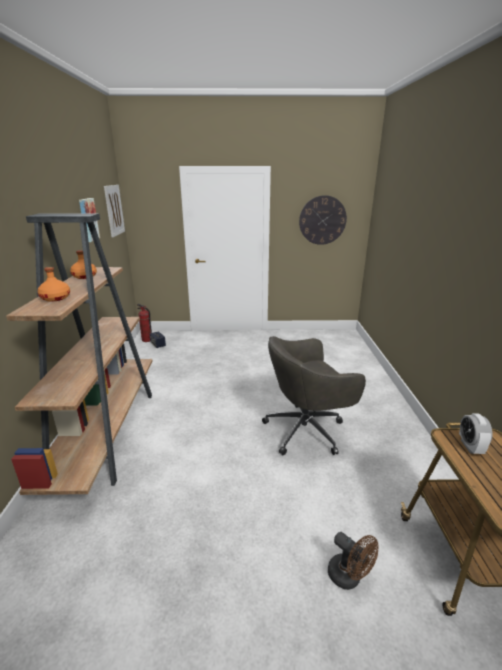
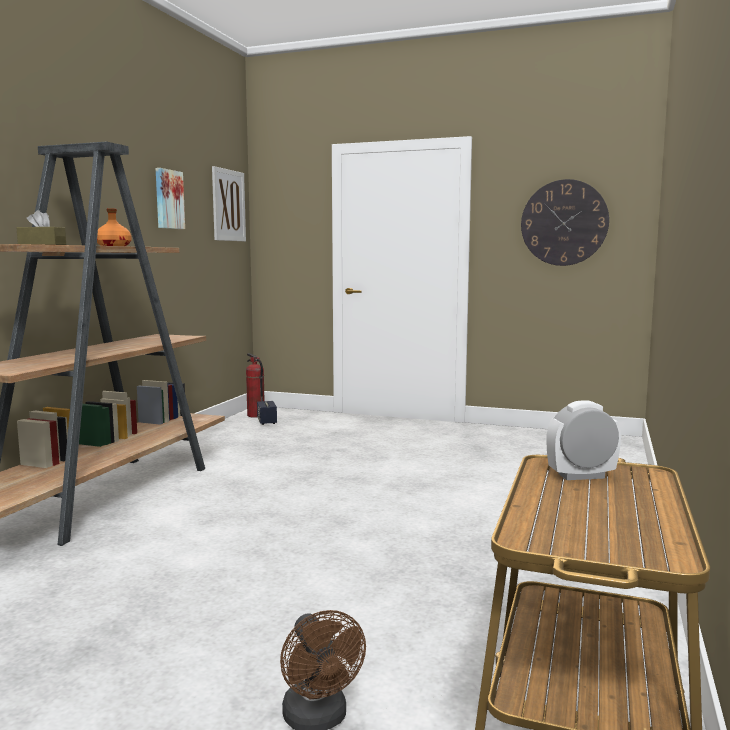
camera: 20 degrees right, 15 degrees down
orange bottle [37,267,70,302] -> brown tissue box [16,210,66,245]
grey office chair [262,336,366,455] -> none
alarm clock [459,413,492,454] -> alarm clock turned 60 degrees clockwise [546,400,621,480]

